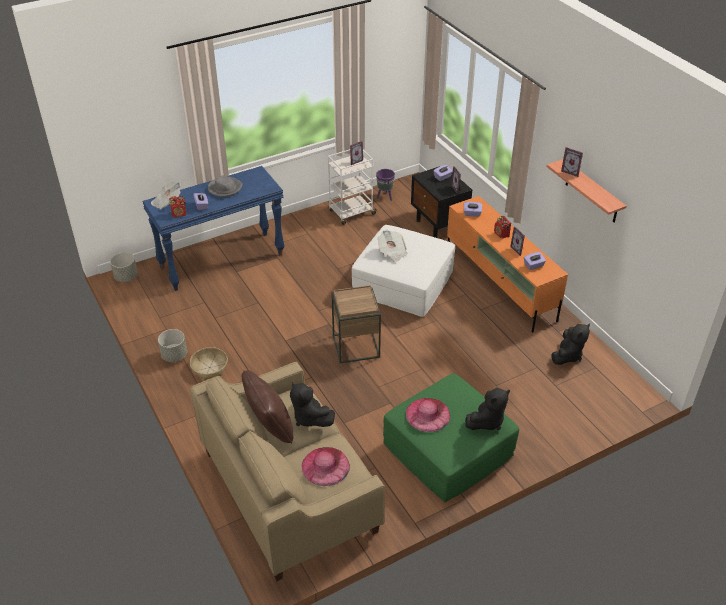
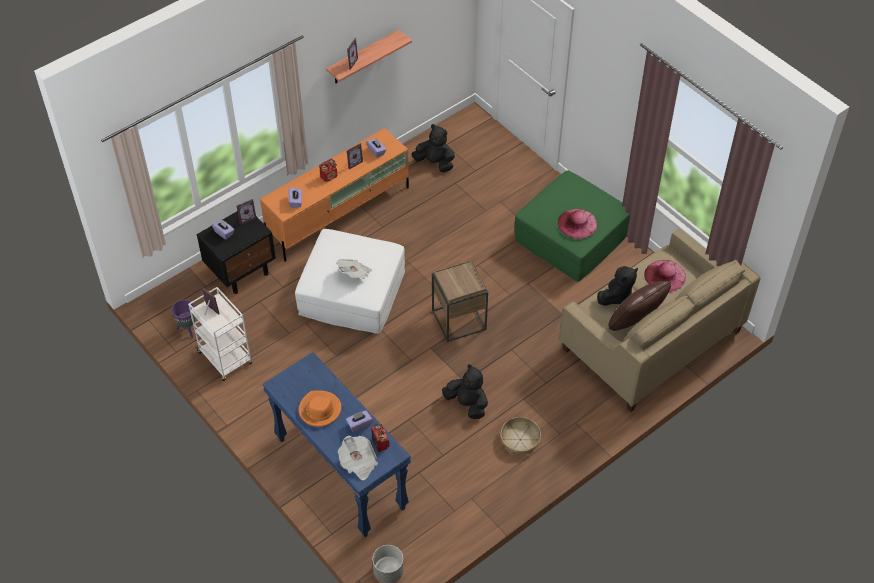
camera: 100 degrees left, 10 degrees up
grey planter [158,329,187,362] -> none
grey hat [208,176,243,197] -> orange hat [299,390,341,427]
black plush toy [465,388,510,430] -> black plush toy moved to [442,364,488,419]

